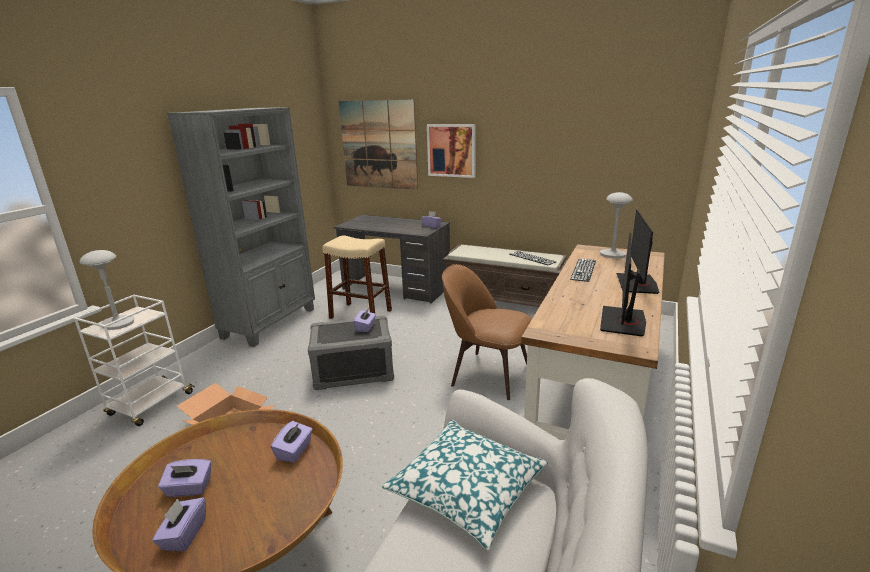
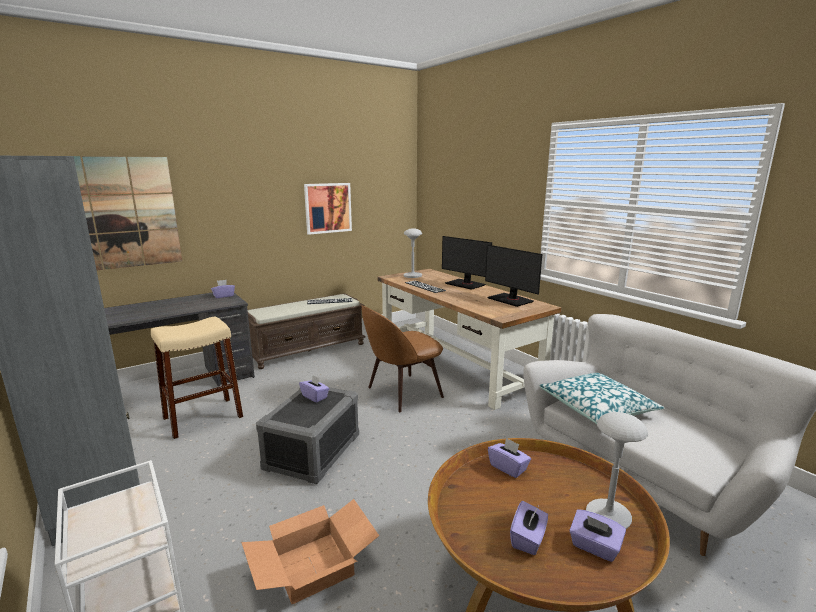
camera: 60 degrees left, 5 degrees down
grey table lamp [80,250,134,330] -> grey table lamp moved to [586,412,648,529]
picture [427,124,476,178] -> picture moved to [304,183,352,235]

